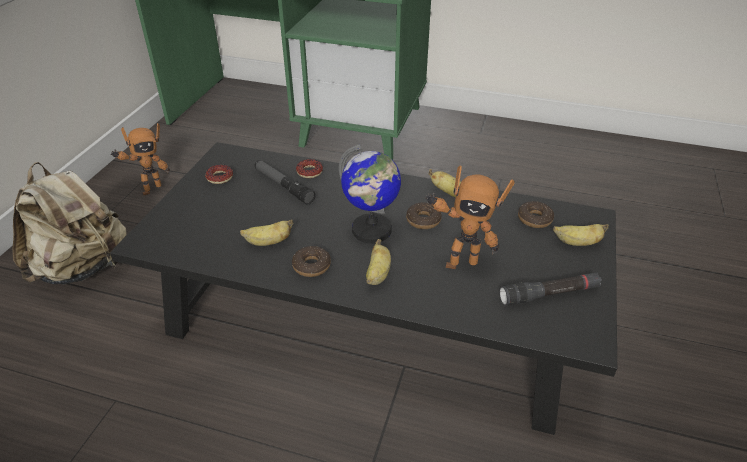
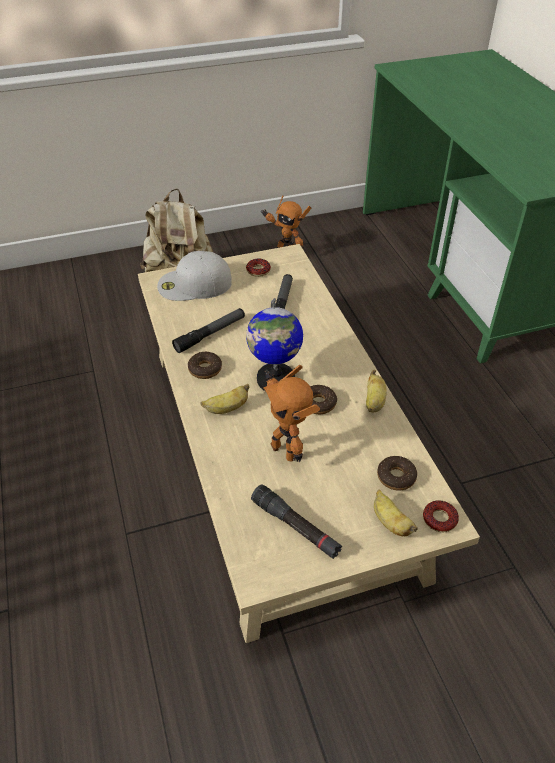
camera: 55 degrees right, 5 degrees up
black coffee table [110,142,617,435] -> beige coffee table [138,244,480,643]
banana [240,220,293,246] -> flashlight [172,308,245,353]
donut [296,159,323,178] -> donut moved to [423,500,459,532]
none -> white cap [157,251,232,301]

